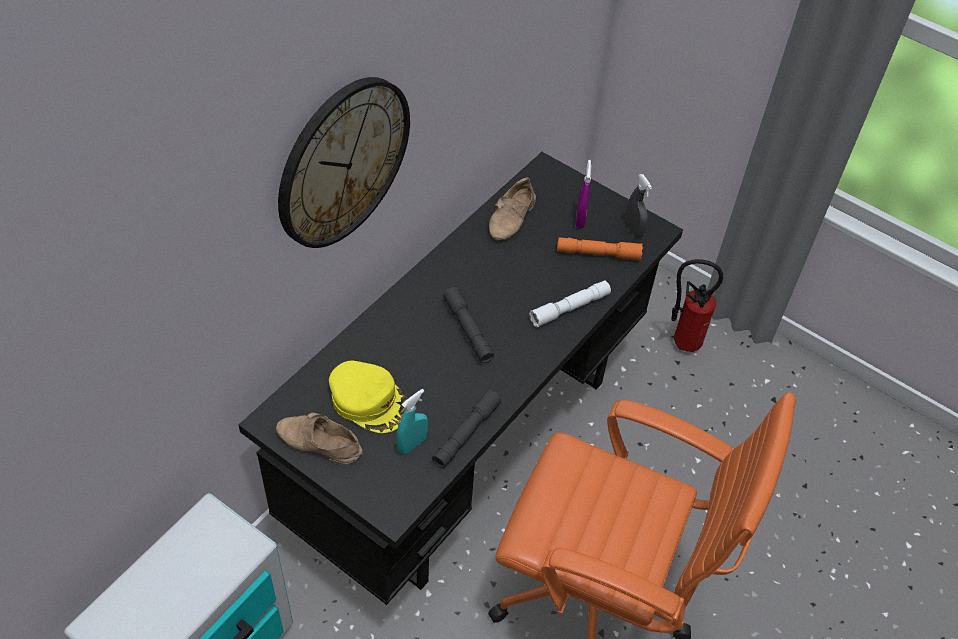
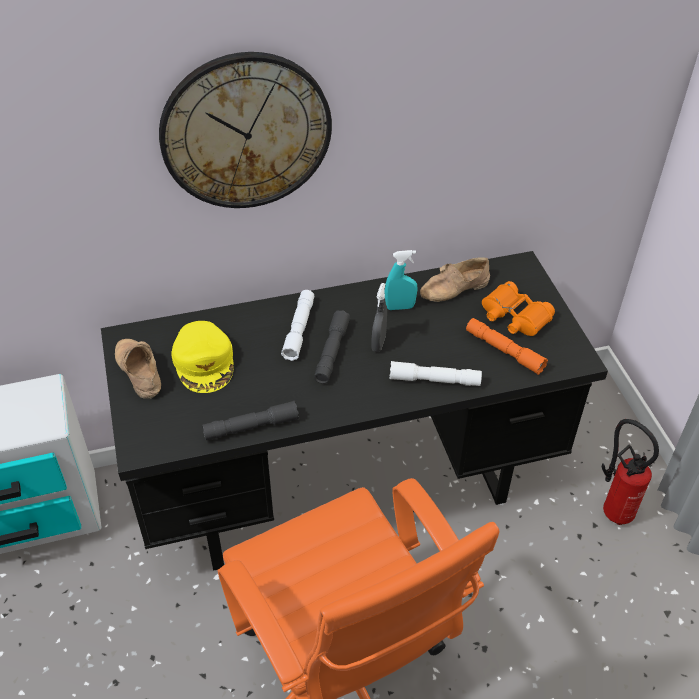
camera: 40 degrees right, 5 degrees down
turquoise spray bottle [396,389,428,454] -> turquoise spray bottle moved to [385,250,418,310]
purple spray bottle [576,160,591,229] -> orange binoculars [482,281,555,336]
grey spray bottle [625,174,652,238] -> grey spray bottle moved to [372,283,387,352]
none -> white flashlight [281,290,314,361]

